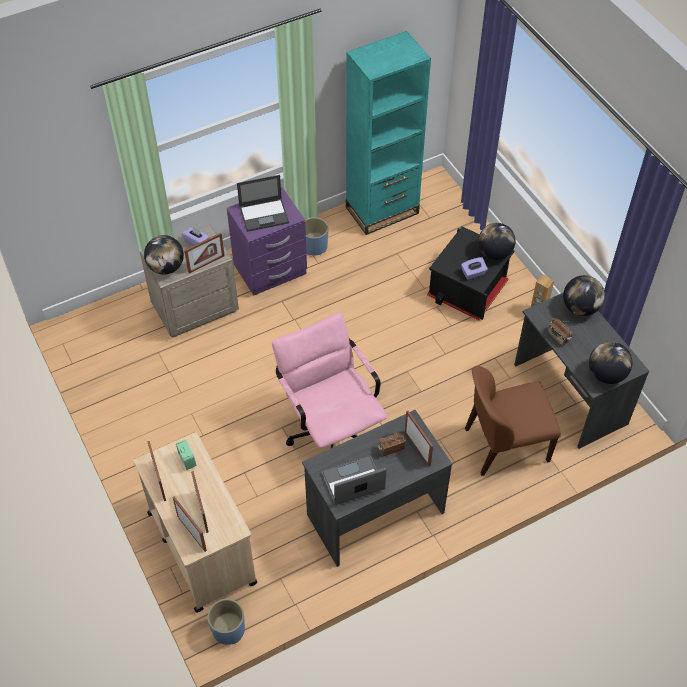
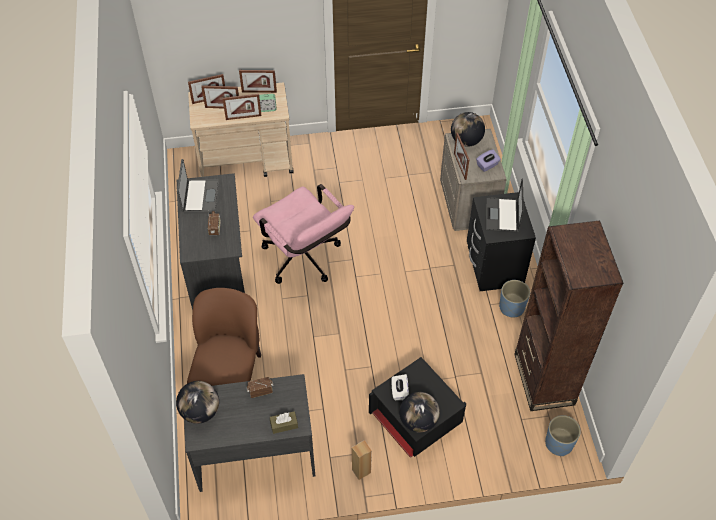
camera: 110 degrees right, 0 degrees up
blue planter [207,599,245,645] -> blue planter moved to [545,415,581,456]
purple nightstand [227,187,307,296] -> black nightstand [467,192,536,291]
pink office chair [272,312,387,448] -> pink office chair turned 60 degrees clockwise [253,184,354,284]
turquoise bookcase [346,31,431,235] -> brown bookcase [514,221,623,411]
picture frame [405,411,433,467] -> picture frame moved to [222,94,261,120]
purple tissue box [461,257,488,280] -> white tissue box [391,374,409,400]
globe [563,275,605,316] -> brown tissue box [270,411,298,434]

